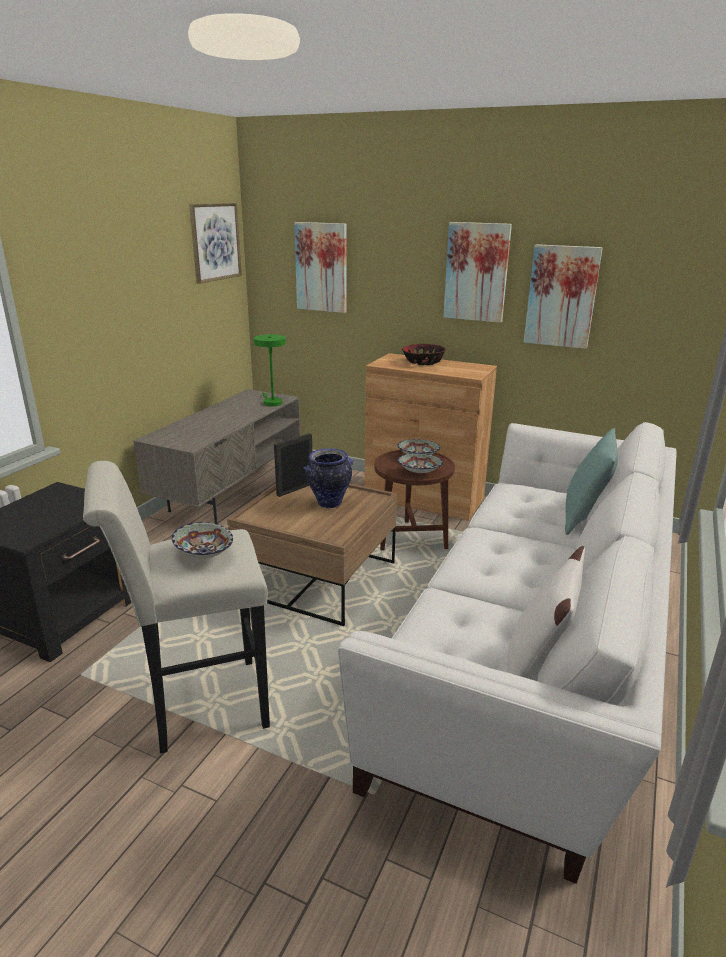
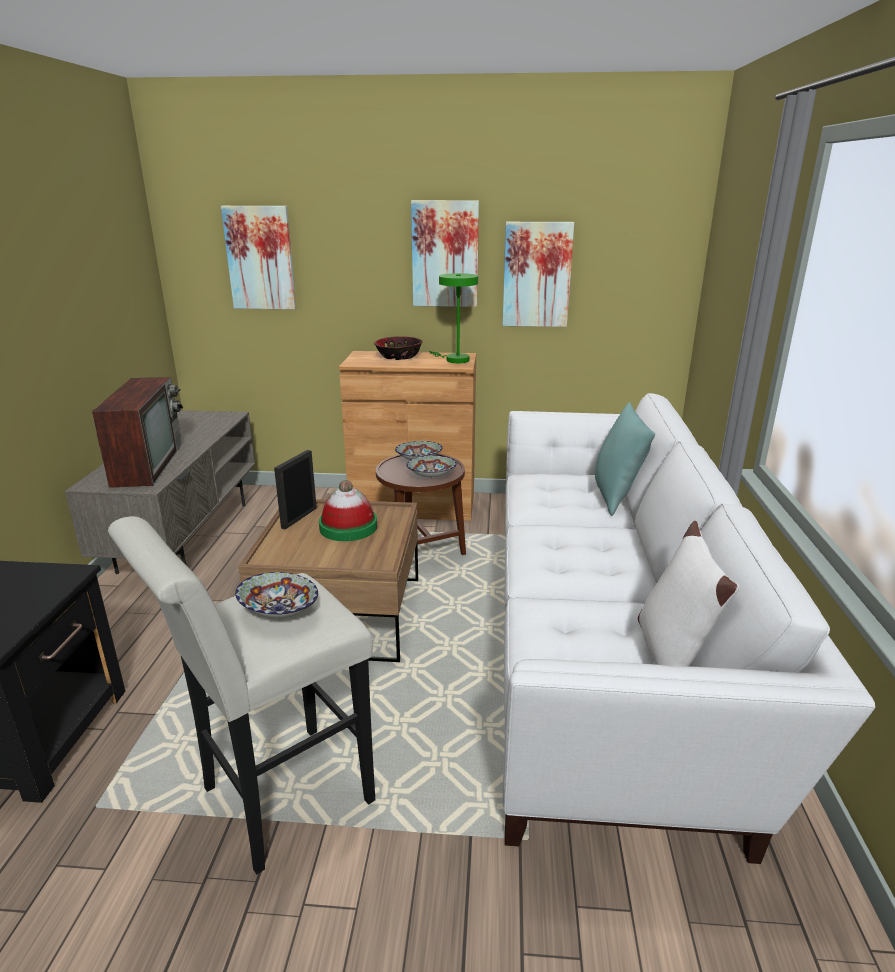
camera: 20 degrees left, 0 degrees up
picture [189,203,242,284] -> none
green table lamp [254,334,286,406] -> green table lamp moved to [429,273,478,363]
vase [303,448,354,508] -> hat [319,480,377,541]
none -> television [92,377,183,488]

